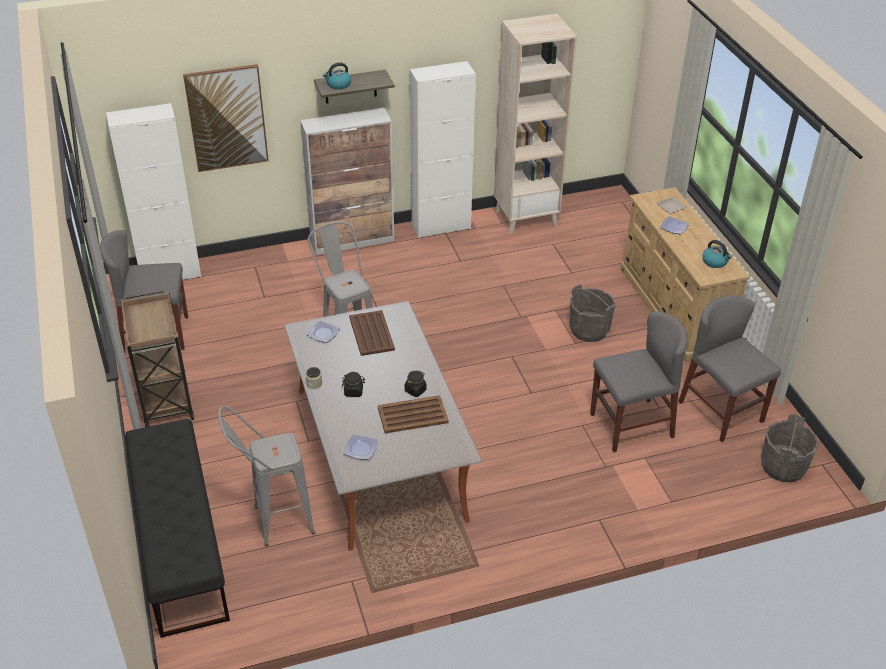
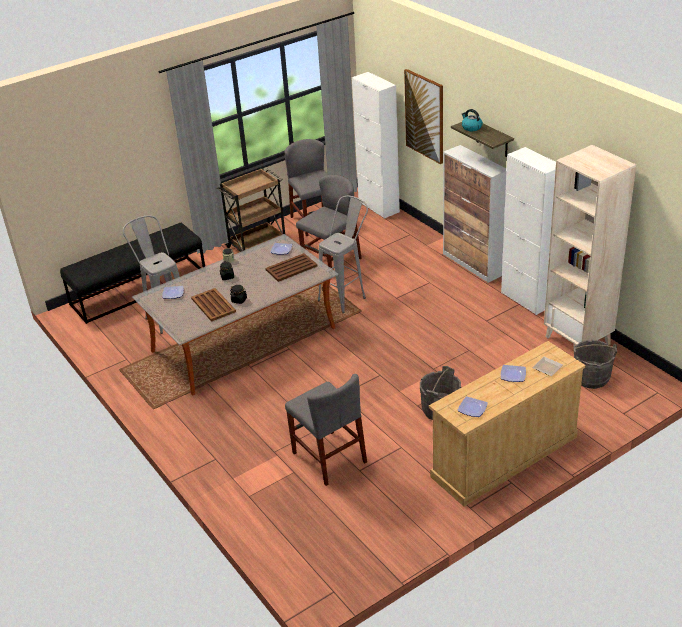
camera: 75 degrees right, 5 degrees down
grey chair [678,295,781,442] -> grey chair moved to [296,175,361,268]
kettle [702,240,732,268] -> plate [458,396,488,417]
grey bucket [761,414,818,482] -> grey bucket moved to [573,340,617,389]

